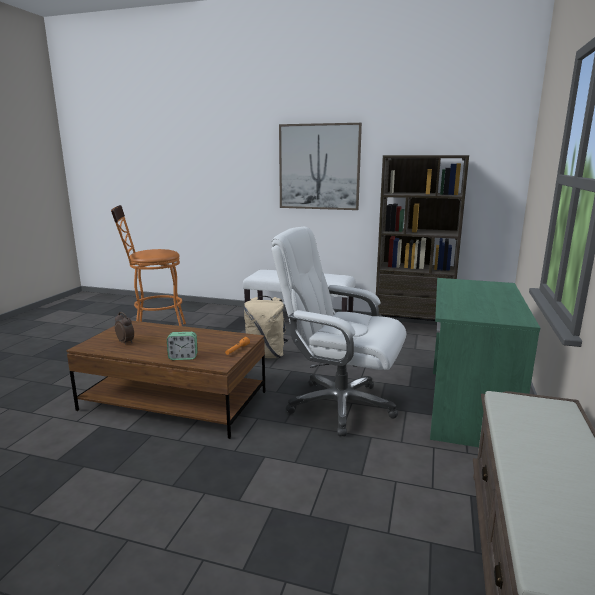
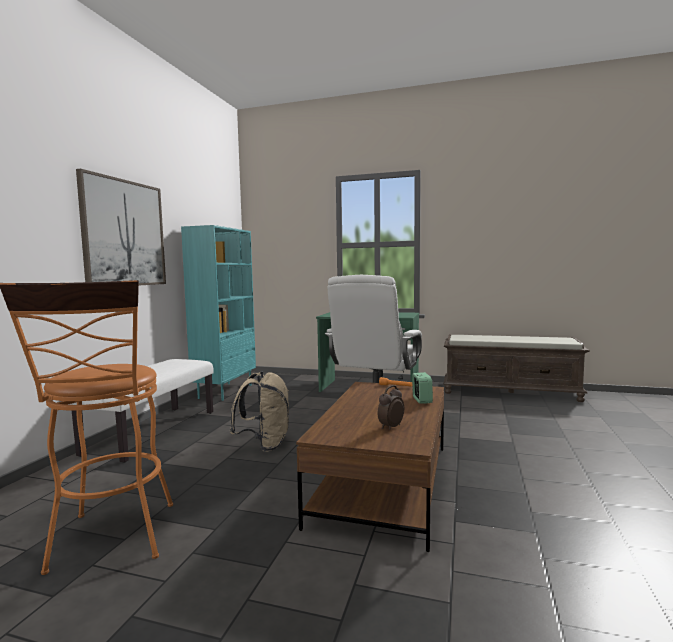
camera: 90 degrees left, 10 degrees down
brown bookcase [376,155,469,321] -> turquoise bookcase [181,225,256,401]

